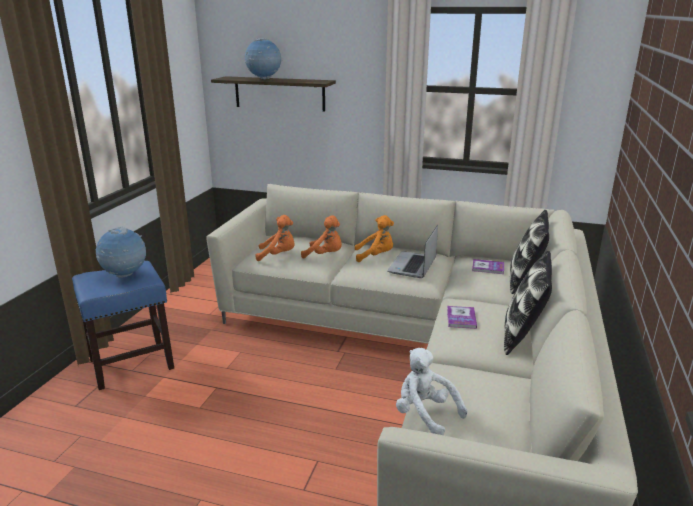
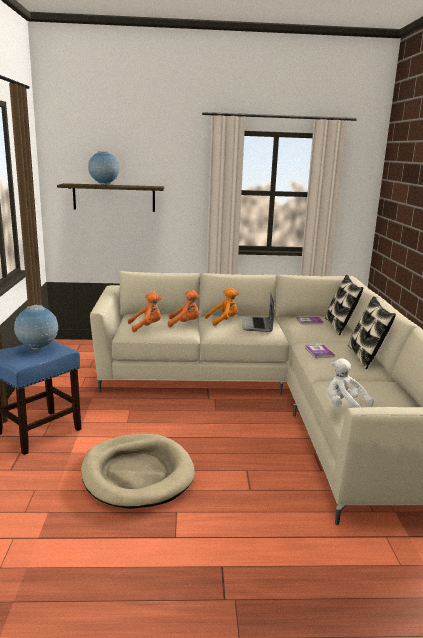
camera: 20 degrees left, 5 degrees down
none -> beige dog bed [81,434,195,509]

